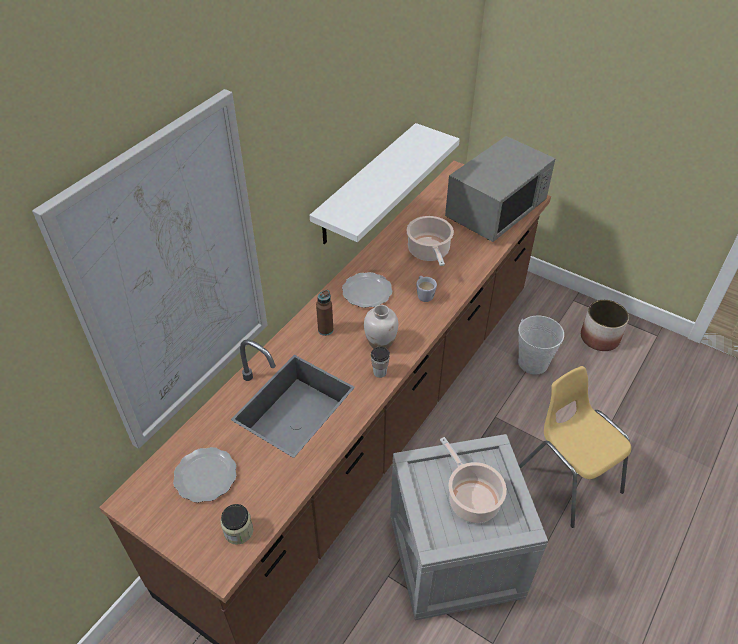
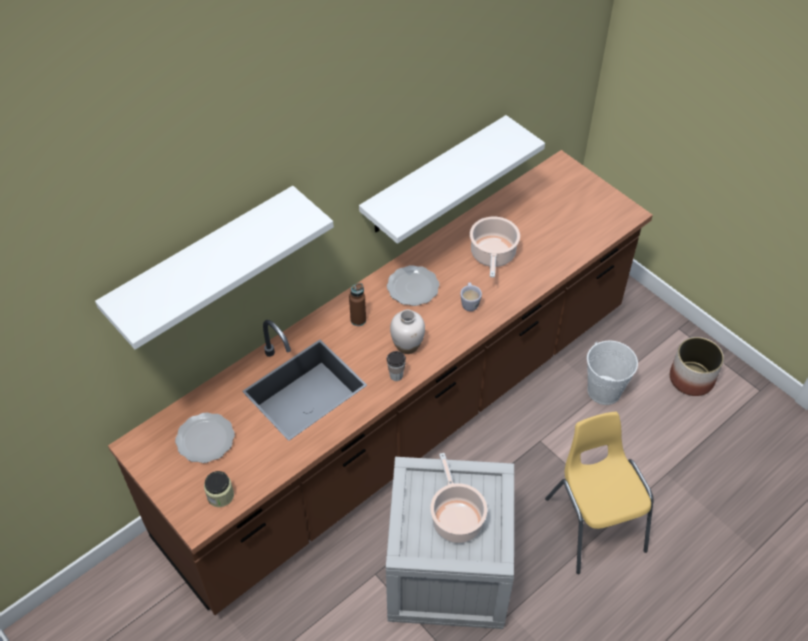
camera: 15 degrees right, 5 degrees up
picture [32,89,267,449] -> white shelf [95,186,334,350]
grey microwave [445,136,556,242] -> none

